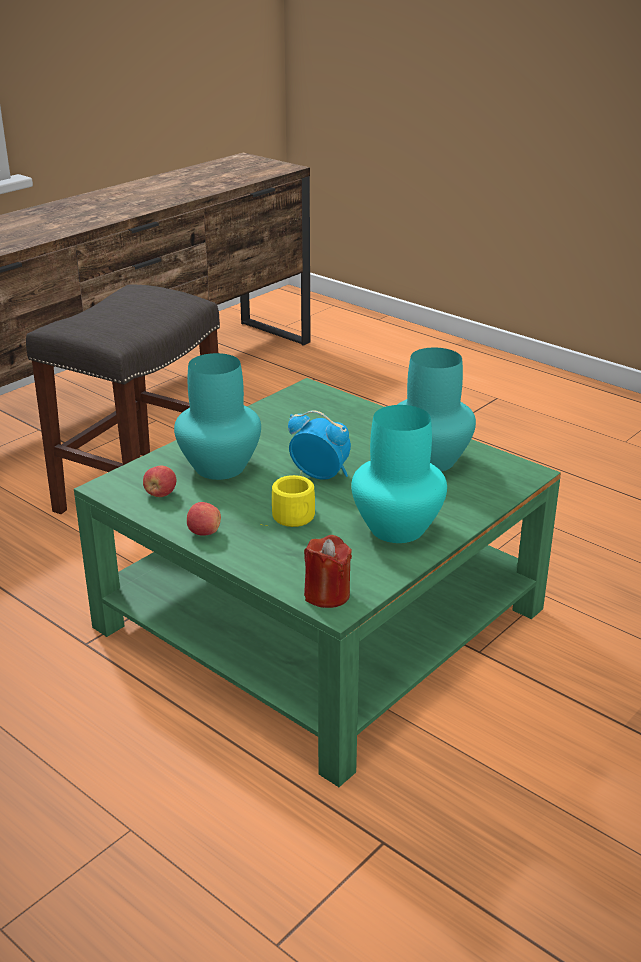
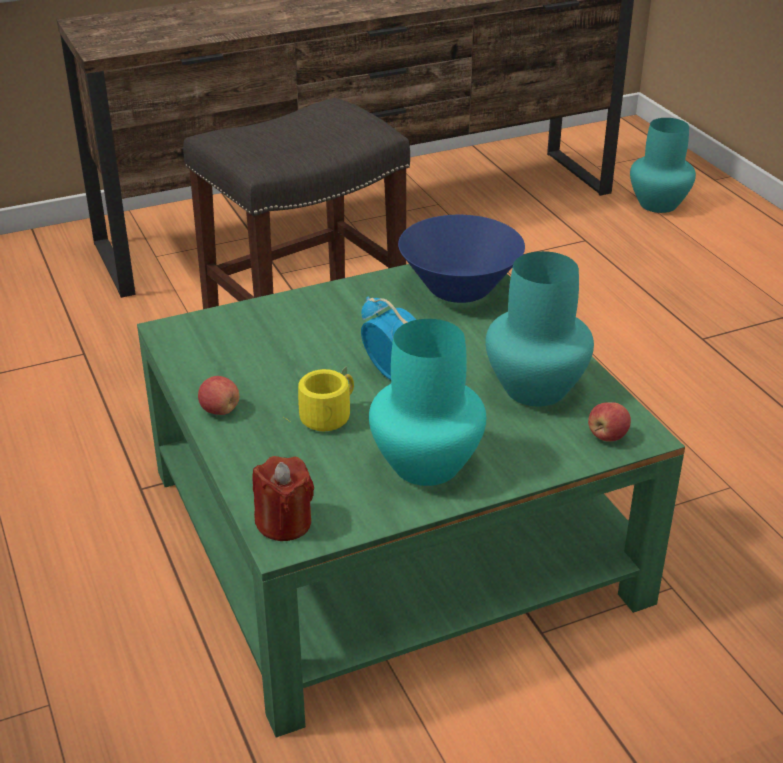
camera: 25 degrees right, 5 degrees up
apple [143,466,176,497] -> apple moved to [588,402,631,442]
turquoise vase [174,353,261,480] -> turquoise vase moved to [630,118,696,213]
none -> blue bowl [398,215,525,303]

